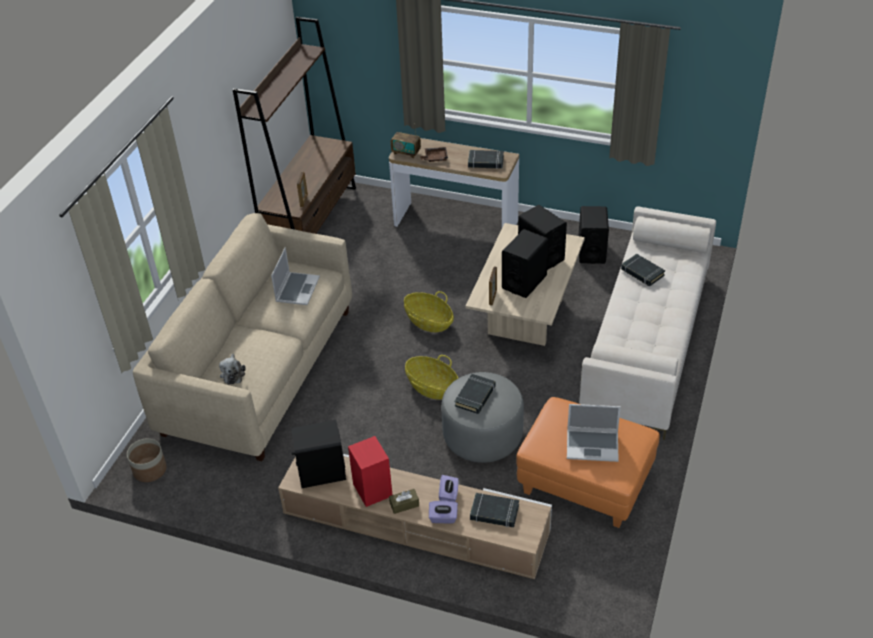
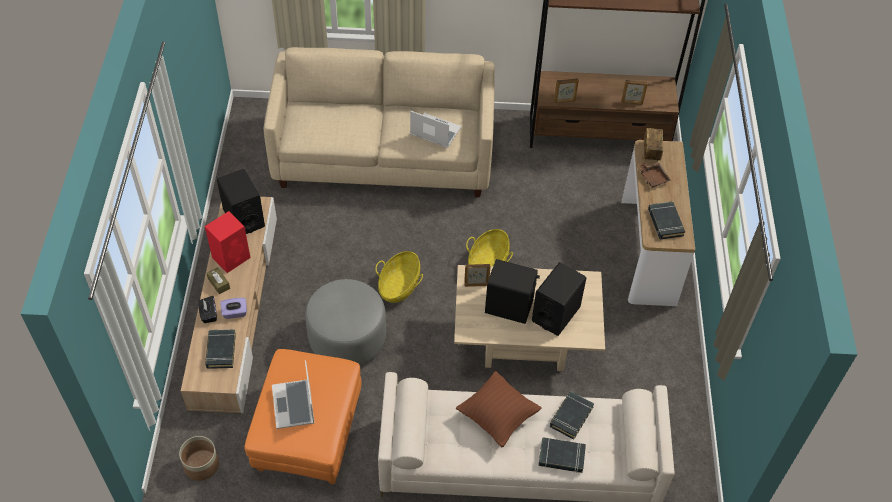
camera: 70 degrees right, 10 degrees up
planter [127,438,167,482] -> planter moved to [179,436,219,481]
plush toy [219,353,245,385] -> none
laptop [271,247,320,305] -> laptop turned 150 degrees counterclockwise [410,110,461,148]
purple tissue box [429,501,458,524] -> black tissue box [198,296,217,323]
black book [455,374,495,414] -> black book moved to [539,437,586,473]
black speaker [579,206,609,264] -> none
none -> brown pillow [456,371,541,447]
none -> picture frame [621,80,648,105]

